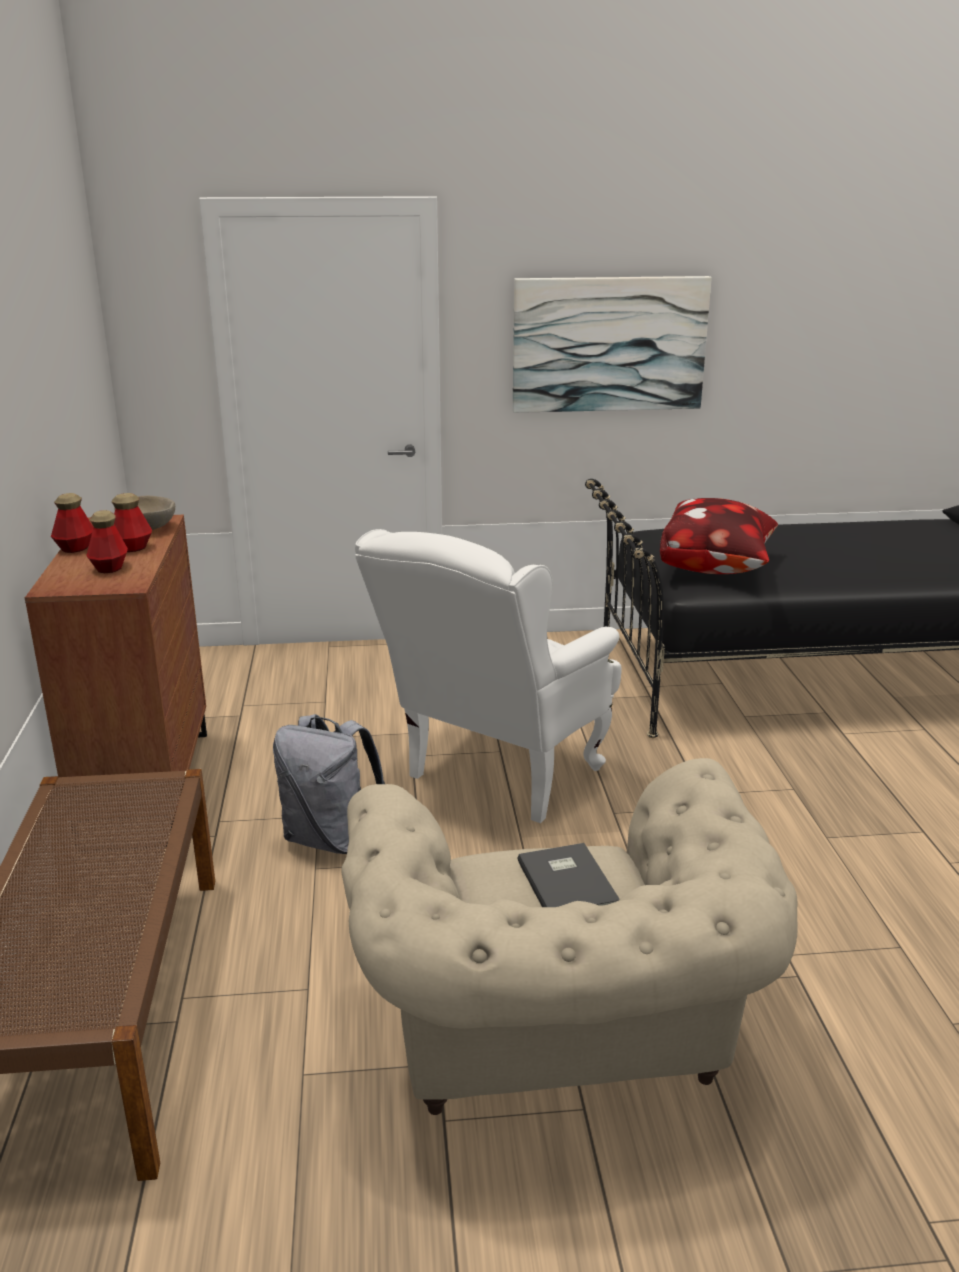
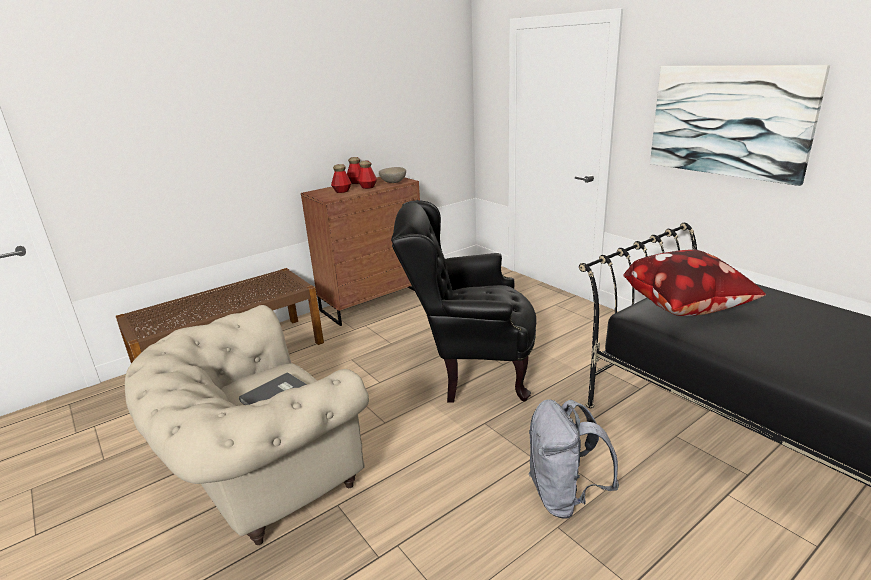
camera: 60 degrees right, 0 degrees up
grey backpack [273,714,385,854] -> grey backpack moved to [528,399,619,519]
white armchair [355,529,622,823] -> black armchair [391,200,537,403]

